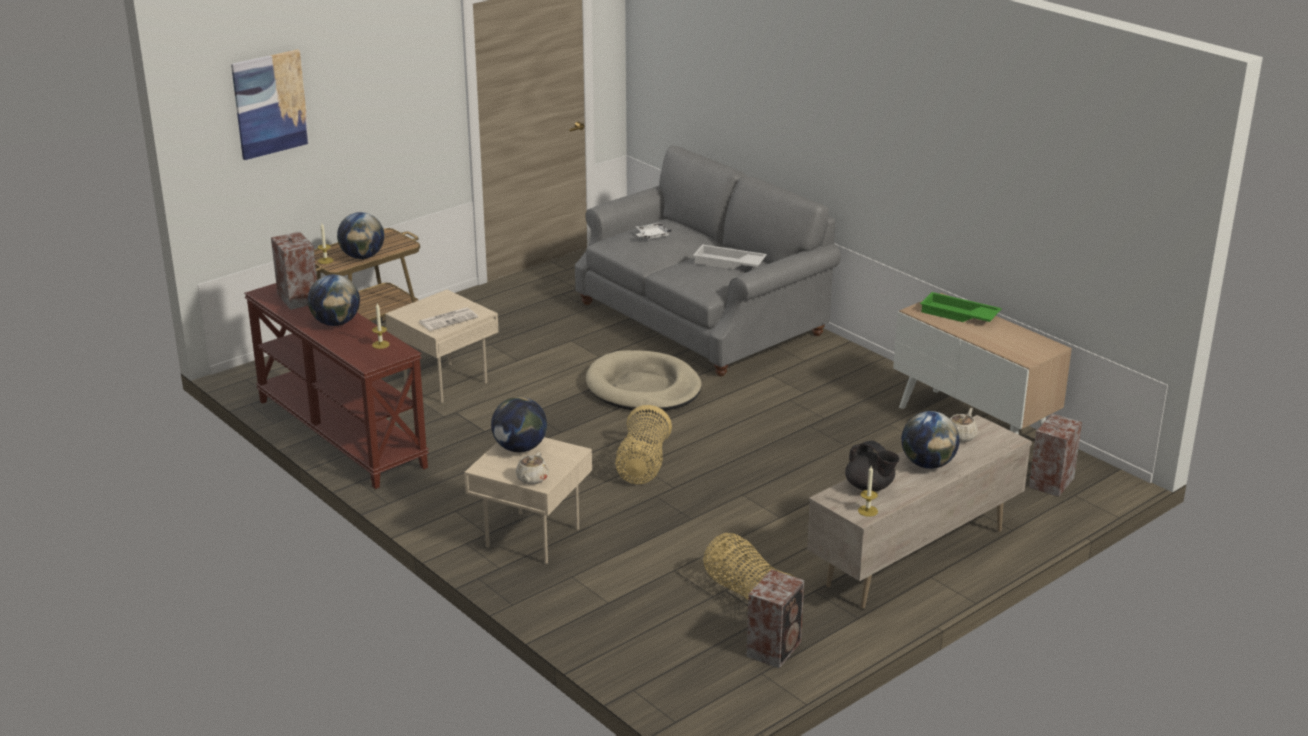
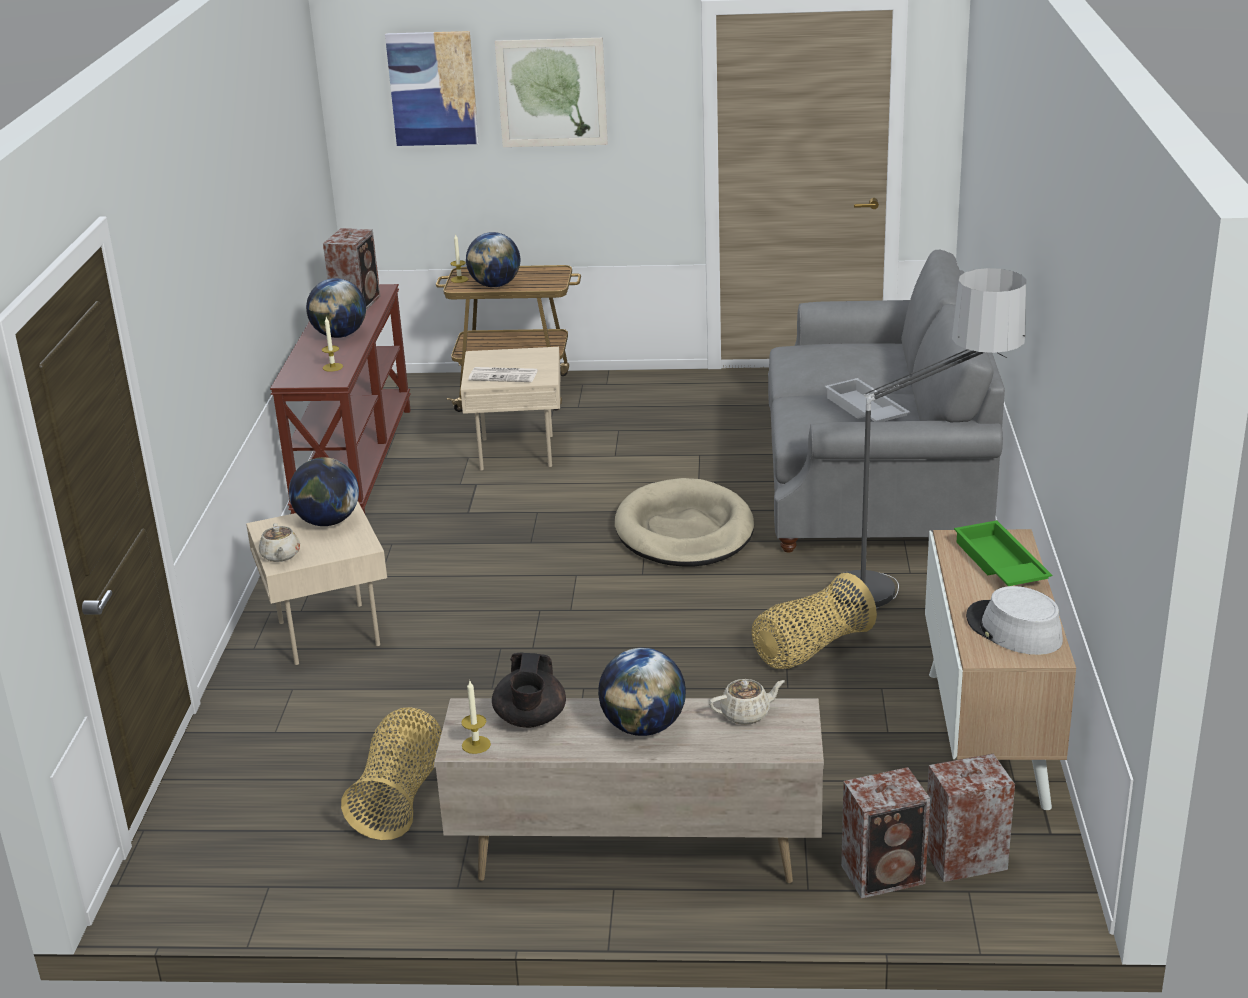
camera: 45 degrees right, 0 degrees up
beige teapot [516,452,549,485] -> beige teapot turned 75 degrees counterclockwise [259,523,300,562]
basket [615,405,672,484] -> basket moved to [752,573,877,669]
white tray [636,222,672,239] -> none
speaker [746,569,804,668] -> speaker moved to [841,767,930,899]
none -> picture [495,38,608,147]
none -> floor lamp [826,268,1026,609]
none -> grey hat [966,586,1063,655]

